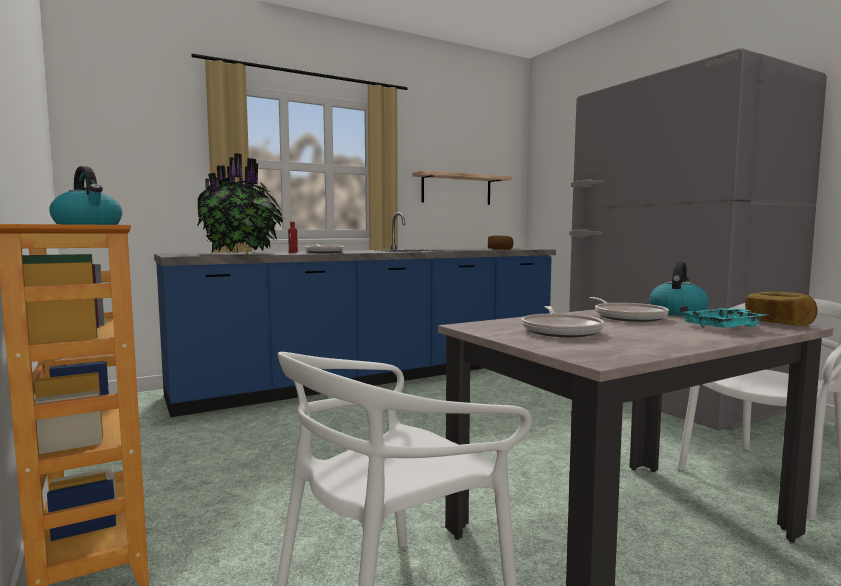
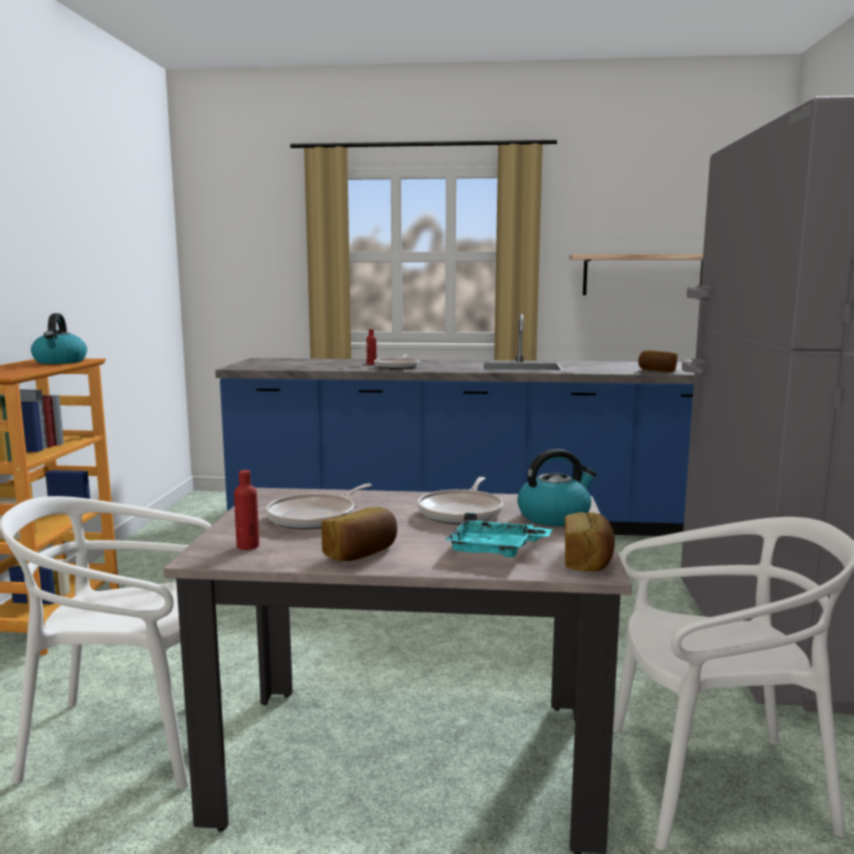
camera: 35 degrees right, 5 degrees up
potted plant [197,153,286,254] -> none
none -> red bottle [234,470,259,550]
none -> bread [321,507,397,561]

